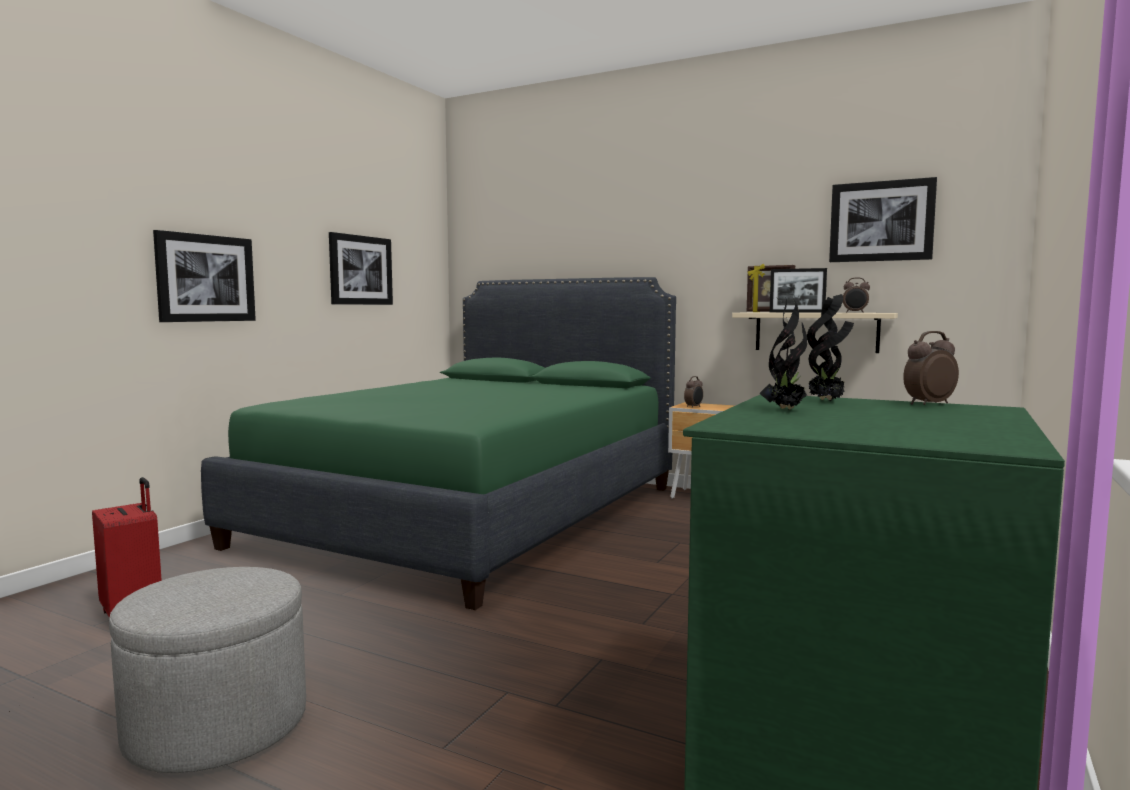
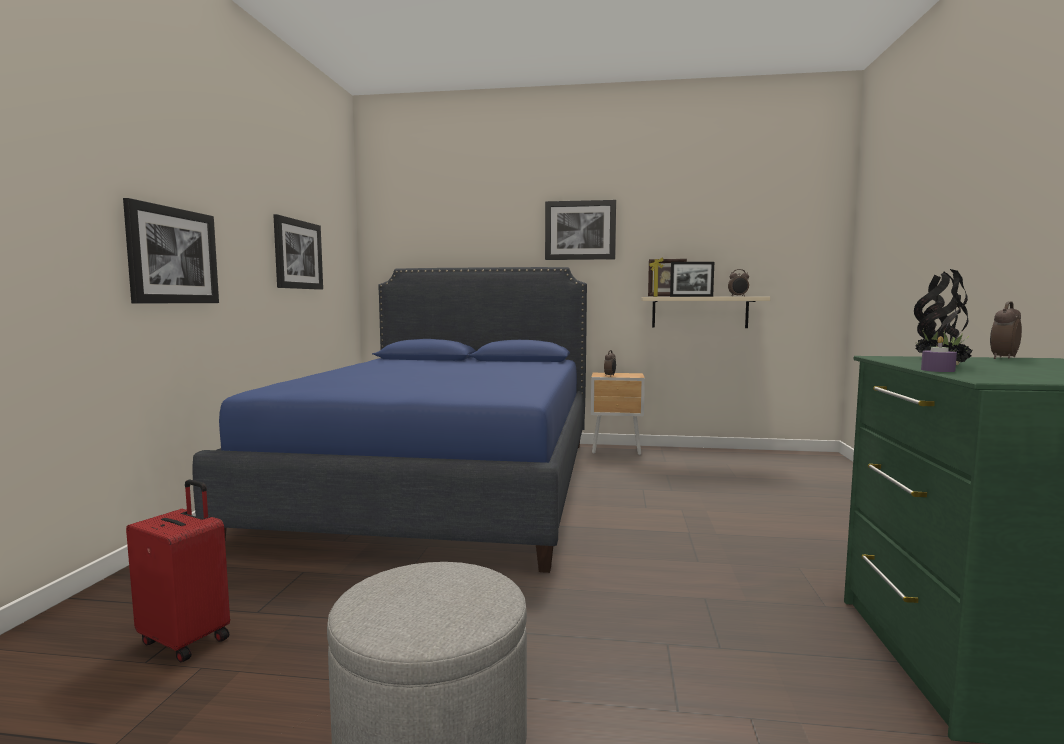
camera: 20 degrees left, 0 degrees up
green bed [201,277,676,610] -> blue bed [193,267,587,573]
picture [829,177,937,262] -> picture moved to [545,200,616,260]
none -> purple candle [921,336,957,372]

